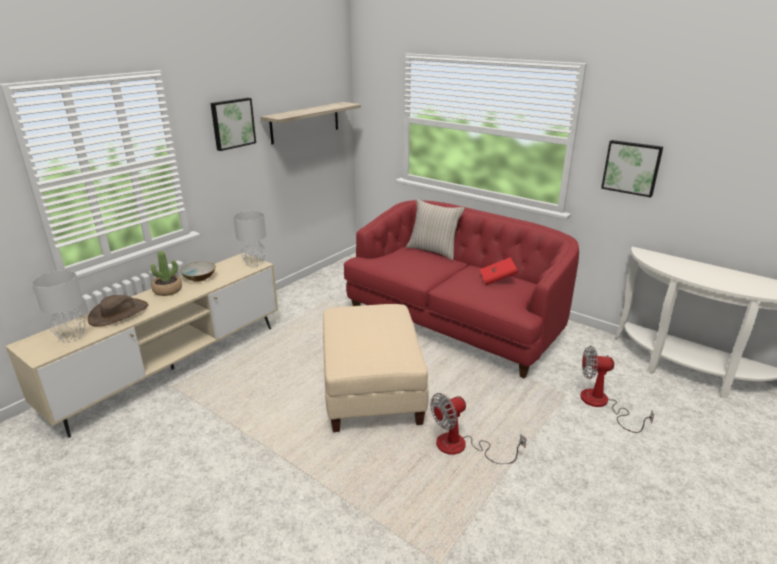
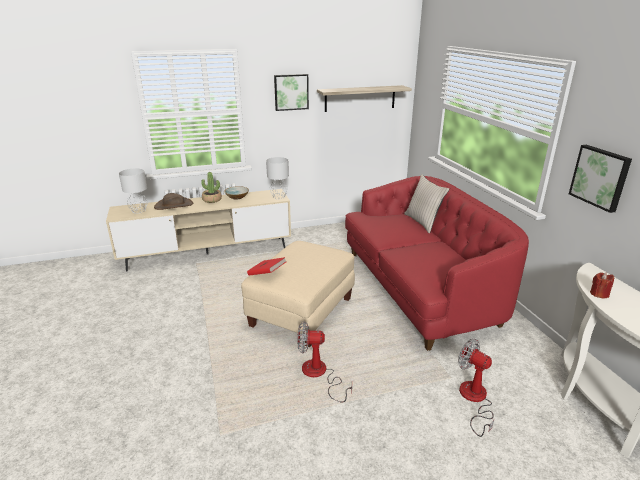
camera: 35 degrees right, 0 degrees up
red book [480,257,518,285] -> red book moved to [247,257,286,276]
none -> red candle [590,272,614,298]

